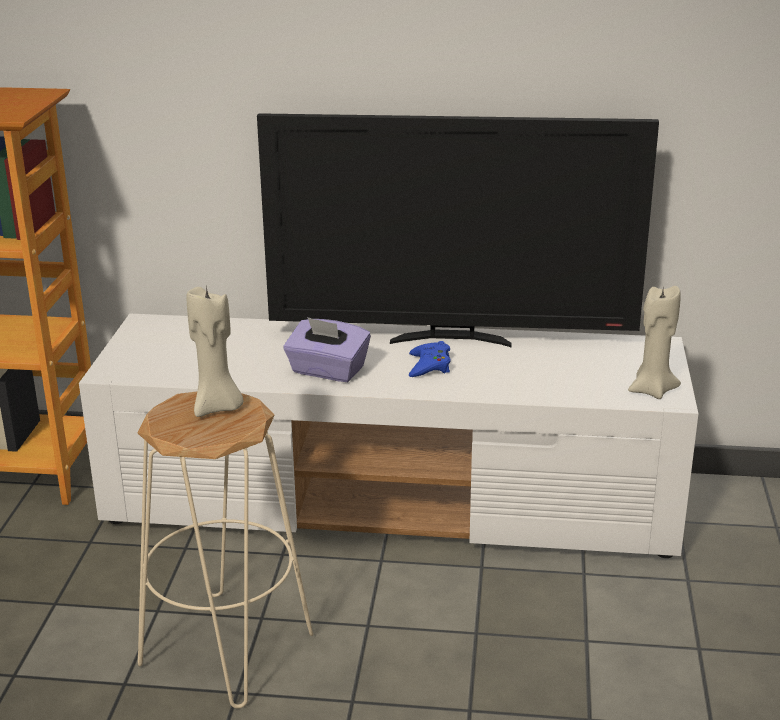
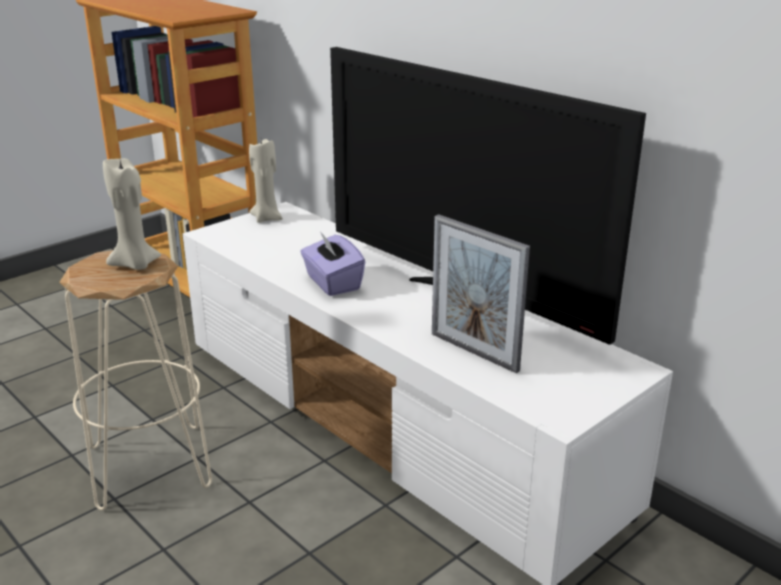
camera: 40 degrees right, 0 degrees up
blue game controller [409,341,451,377] -> none
beige candle [628,286,681,399] -> beige candle moved to [249,139,283,223]
none -> picture frame [432,214,530,373]

